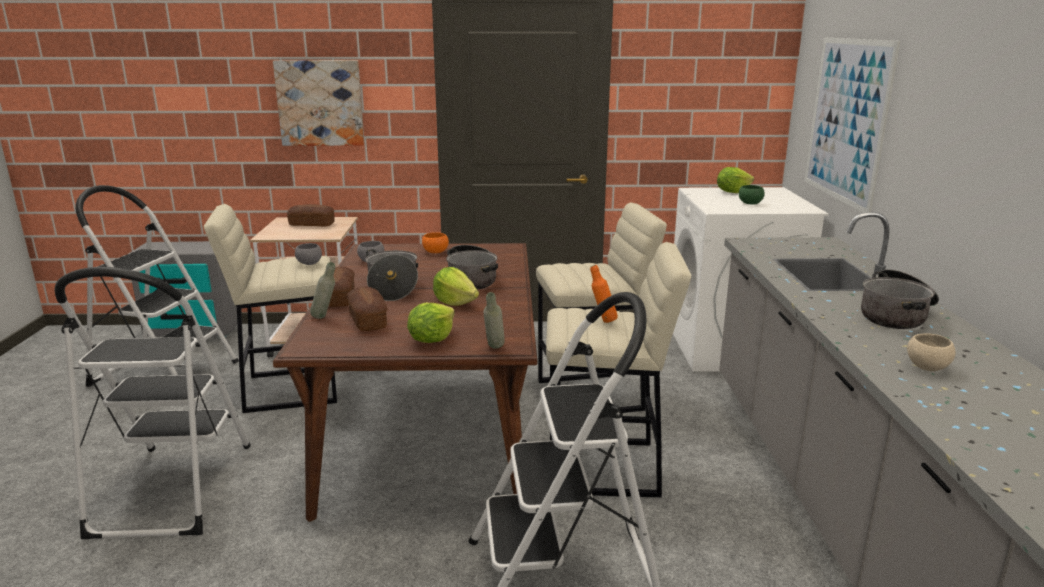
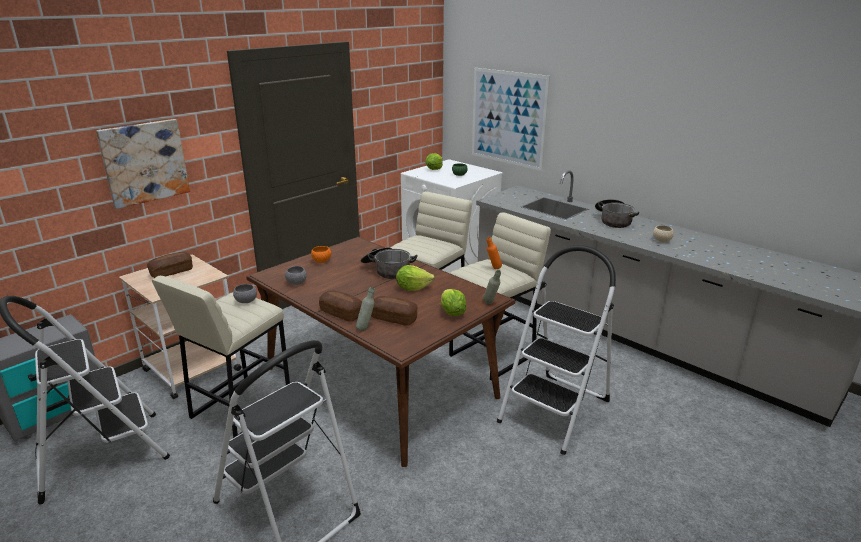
camera: 45 degrees left, 5 degrees up
cooking pot [366,249,418,301] -> none

